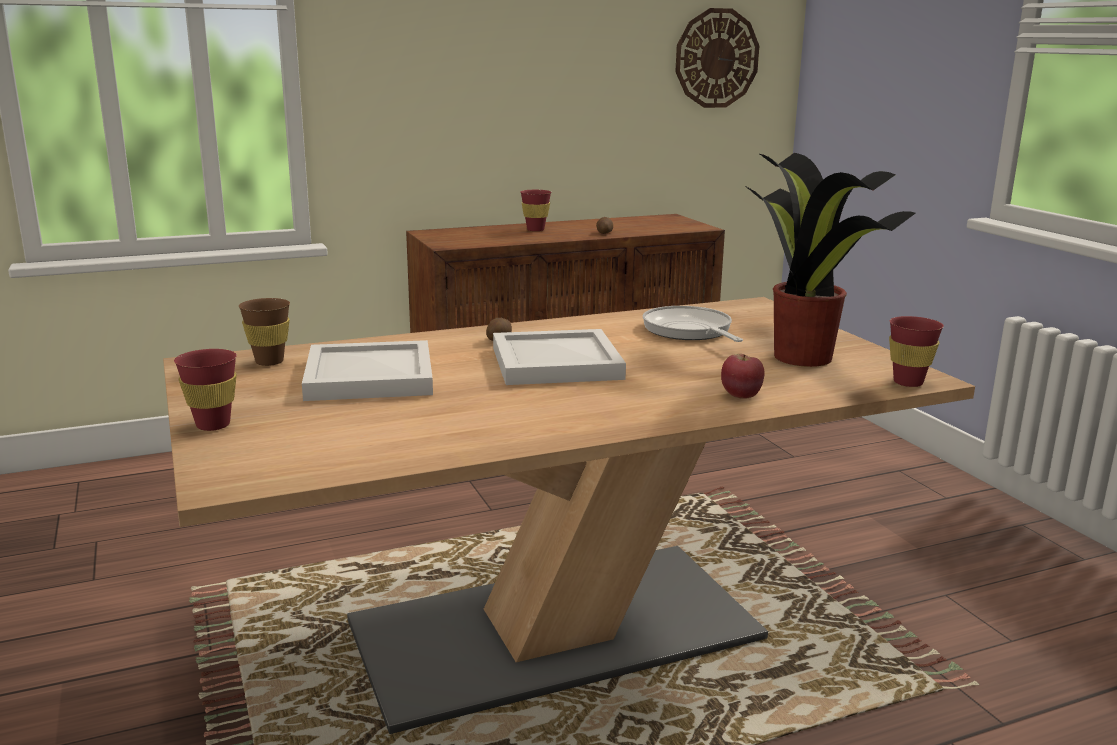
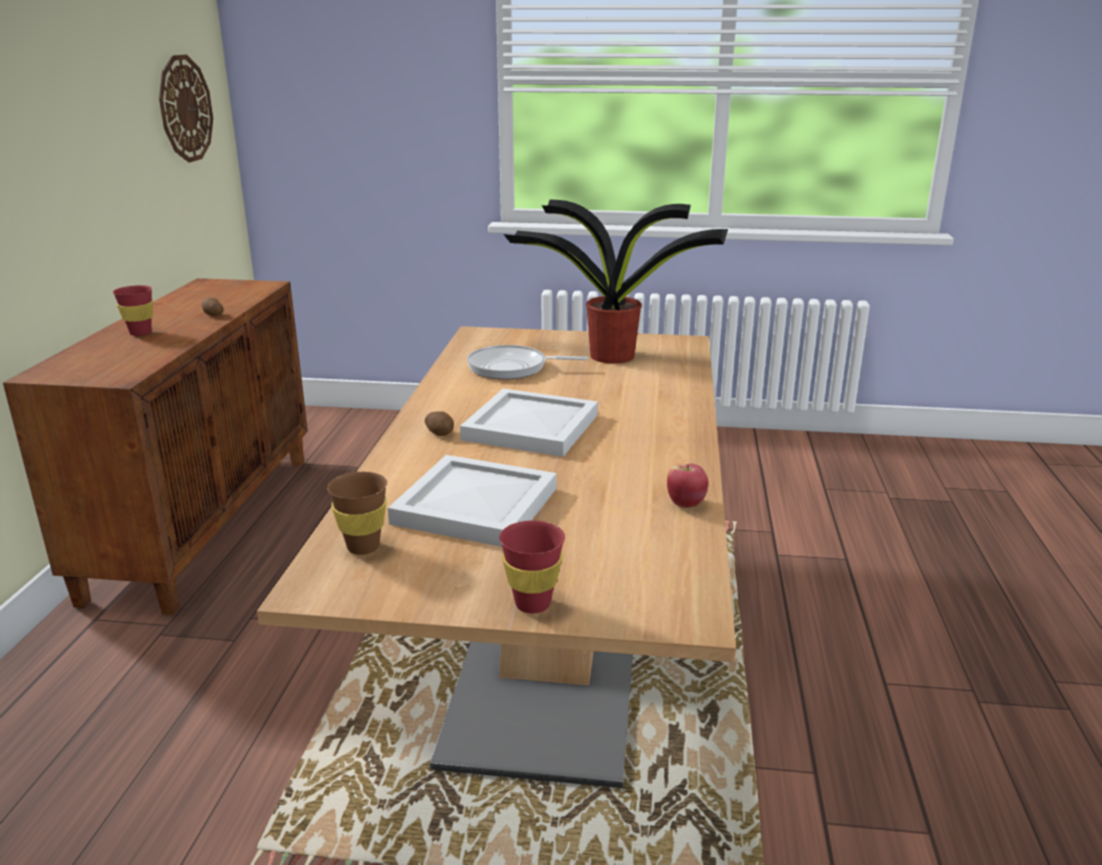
camera: 60 degrees left, 5 degrees up
apple [721,353,764,399] -> apple moved to [667,464,709,508]
red cup [889,316,944,387] -> none

